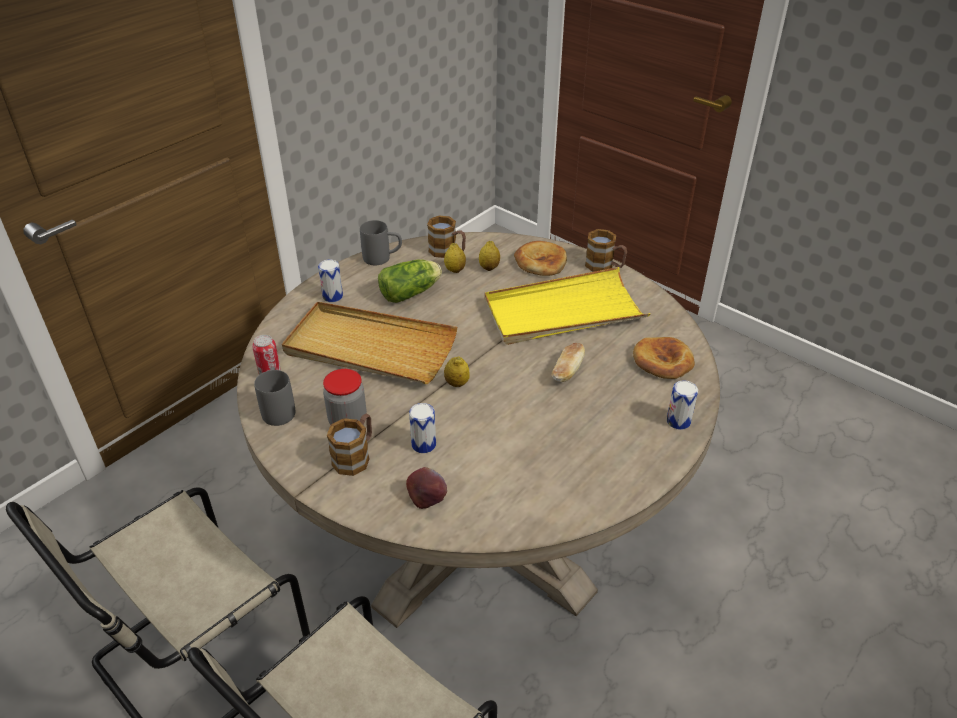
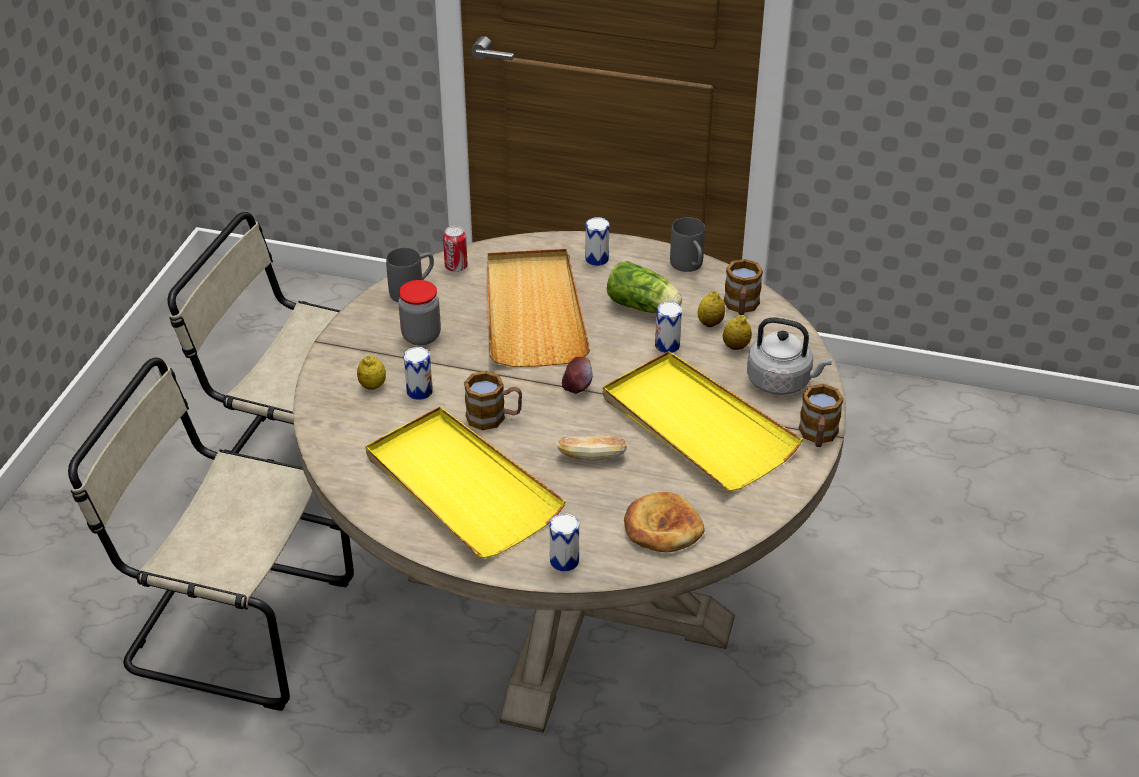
camera: 65 degrees right, 0 degrees up
mug [327,414,372,476] -> mug moved to [464,371,522,430]
apple [406,467,447,509] -> apple moved to [562,357,593,394]
lemon [444,356,470,387] -> lemon moved to [357,356,386,390]
bread [514,241,567,276] -> grey kettle [747,317,832,395]
none -> yellow tray [365,407,566,558]
none -> can [655,302,682,353]

